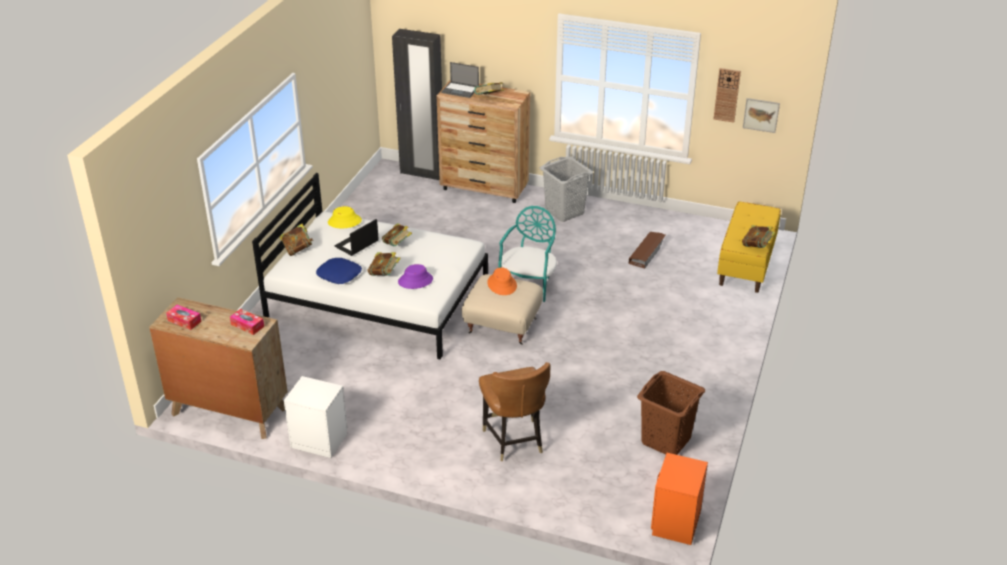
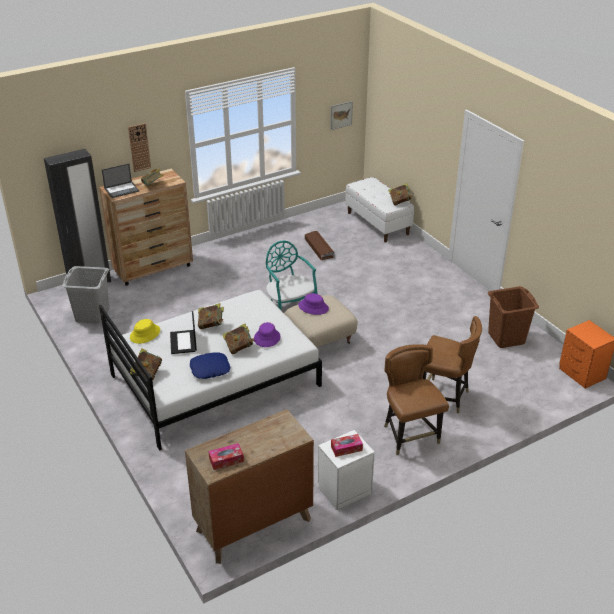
camera: 50 degrees left, 0 degrees up
tissue box [230,309,264,335] -> tissue box moved to [331,434,363,457]
orange hat [487,267,517,295] -> purple hat [298,293,329,315]
grey laundry basket [540,157,593,222] -> grey laundry basket moved to [62,266,109,324]
wall clock [714,68,741,123] -> wall clock moved to [128,123,151,172]
yellow bench [717,201,781,293] -> white bench [345,177,414,242]
none -> brown chair [384,344,449,455]

